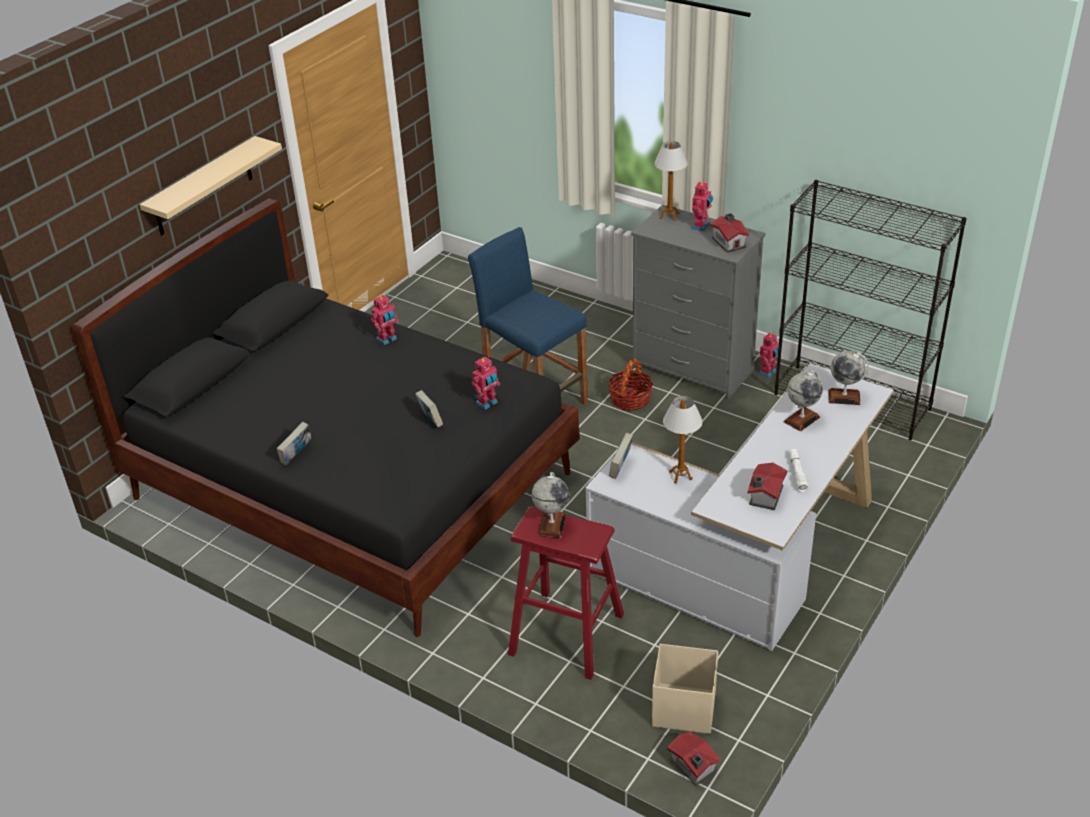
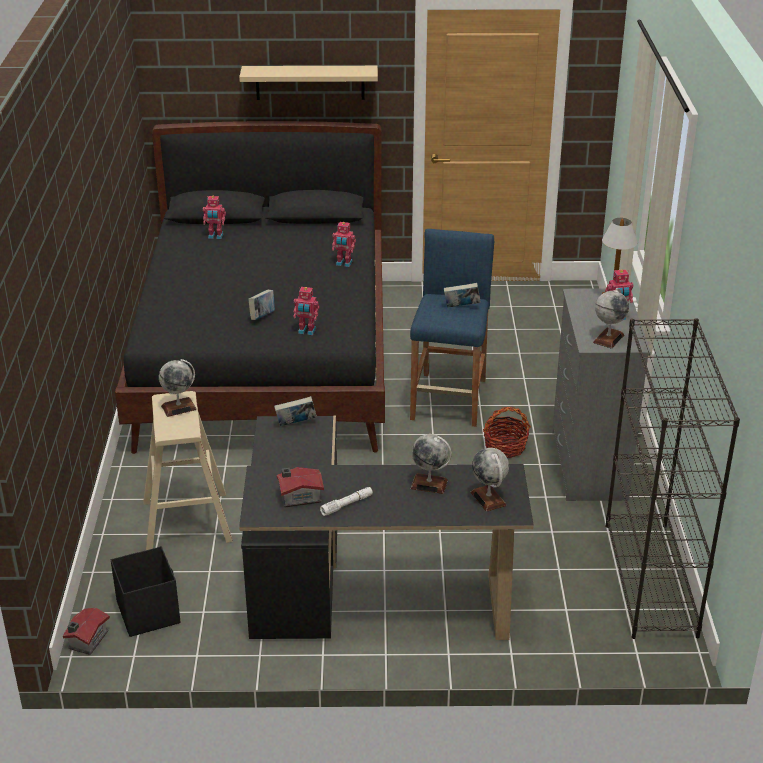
camera: 55 degrees right, 5 degrees down
book [277,422,311,465] -> book moved to [444,283,481,308]
red stool [508,506,624,680] -> beige stool [143,391,232,550]
white desk [585,363,894,651] -> black desk [239,416,534,640]
beige storage box [652,644,718,734] -> black storage box [111,546,180,637]
table lamp [663,396,703,483] -> none
toy house [710,213,750,253] -> globe [593,288,629,349]
toy robot [758,332,779,378] -> toy robot moved to [203,196,226,239]

